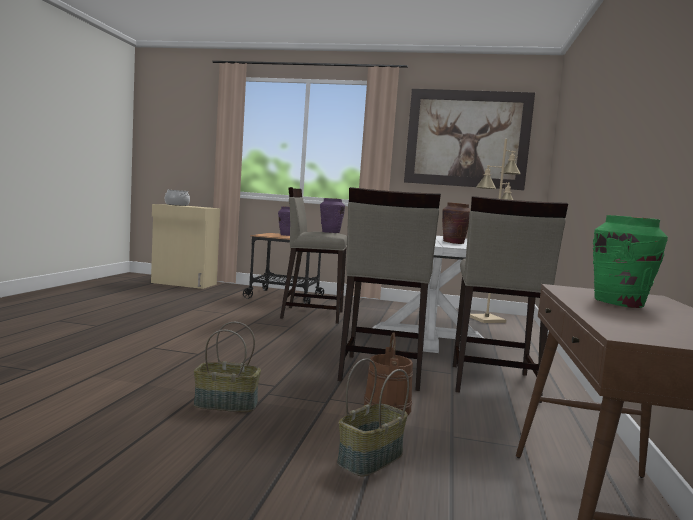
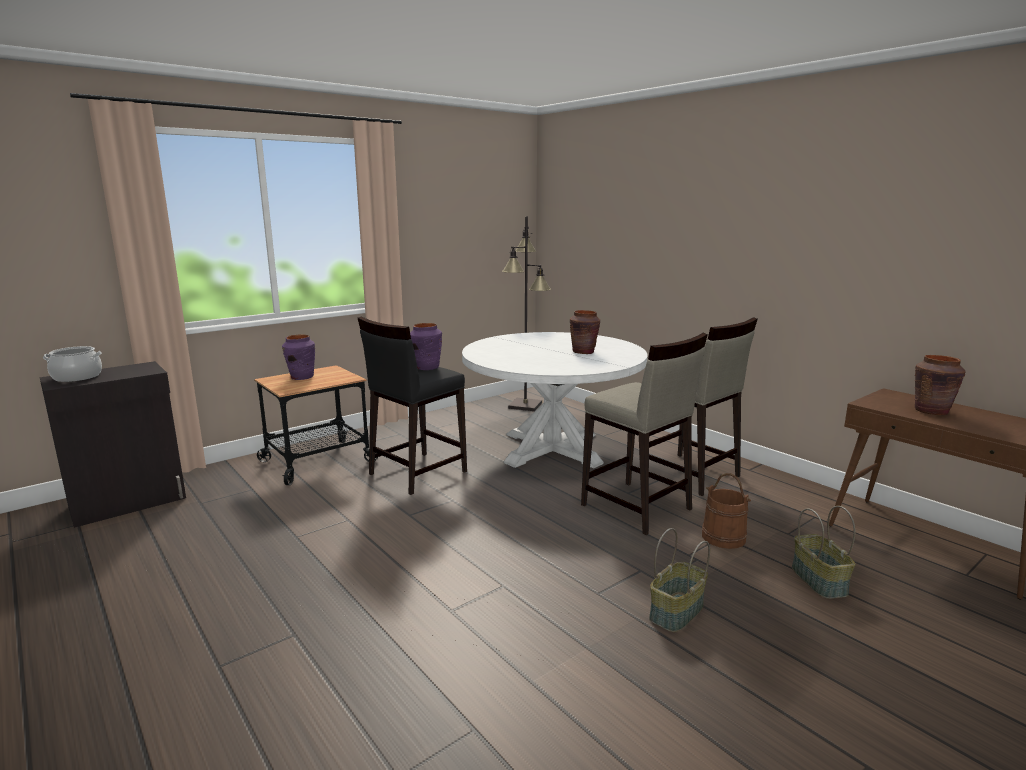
camera: 50 degrees left, 10 degrees up
beige cabinet [151,204,220,289] -> black cabinet [40,361,186,528]
beige stool [280,187,347,324] -> black stool [358,316,467,495]
picture [404,89,535,190] -> none
beige floor lamp [470,139,521,323] -> black floor lamp [502,216,551,411]
green vase [593,215,668,308] -> brown vase [915,355,966,415]

